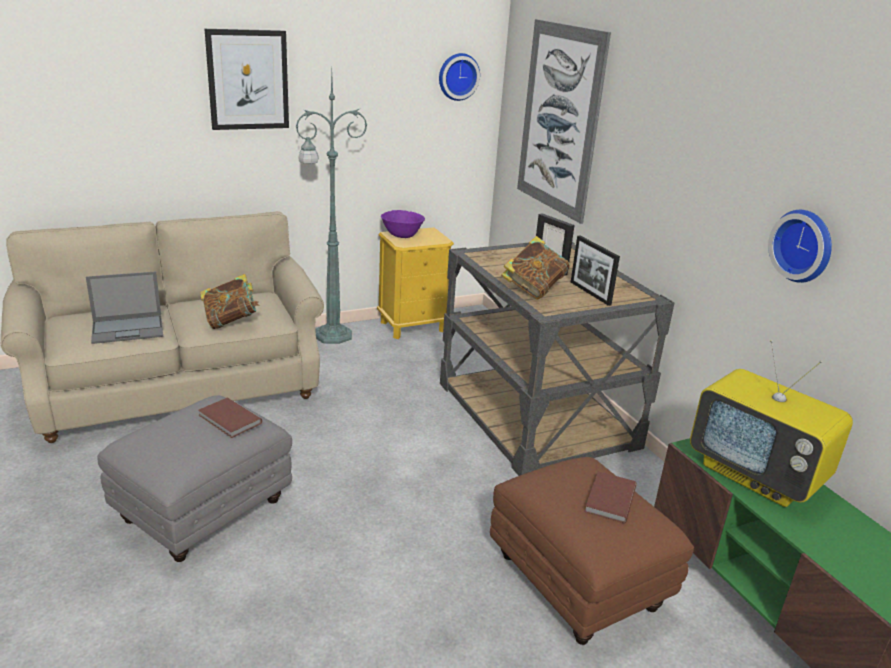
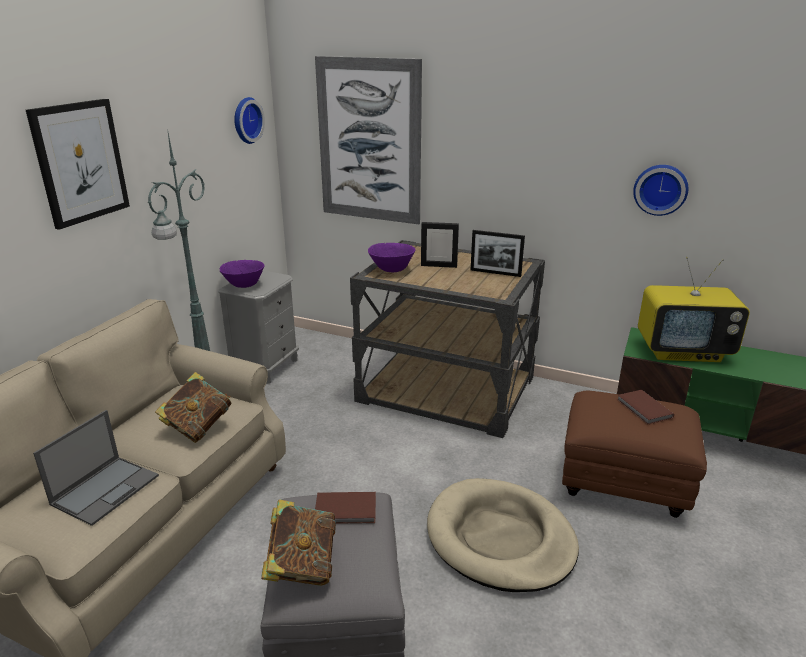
camera: 40 degrees left, 0 degrees up
yellow nightstand [377,227,454,339] -> grey nightstand [218,271,299,384]
book [501,236,570,300] -> book moved to [261,499,336,585]
none -> purple bowl [368,243,416,272]
none -> beige dog bed [427,478,579,592]

